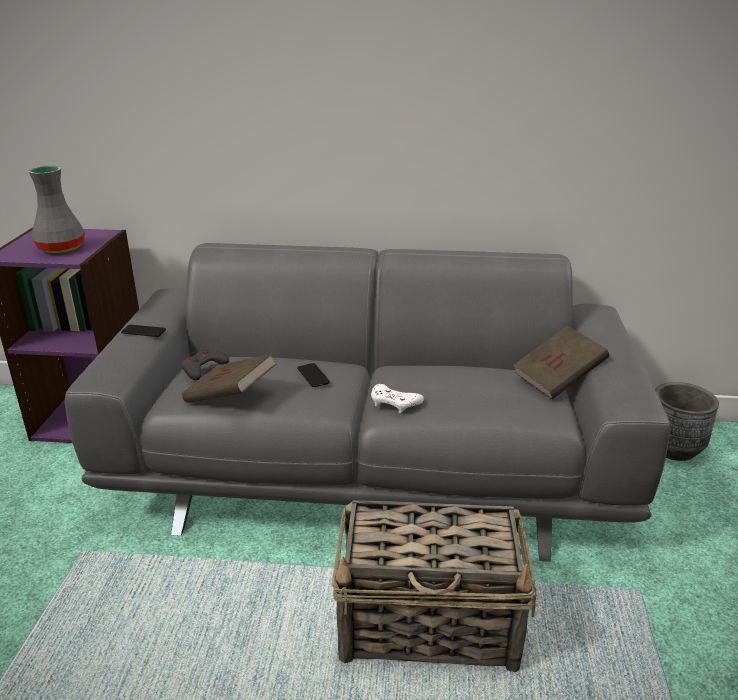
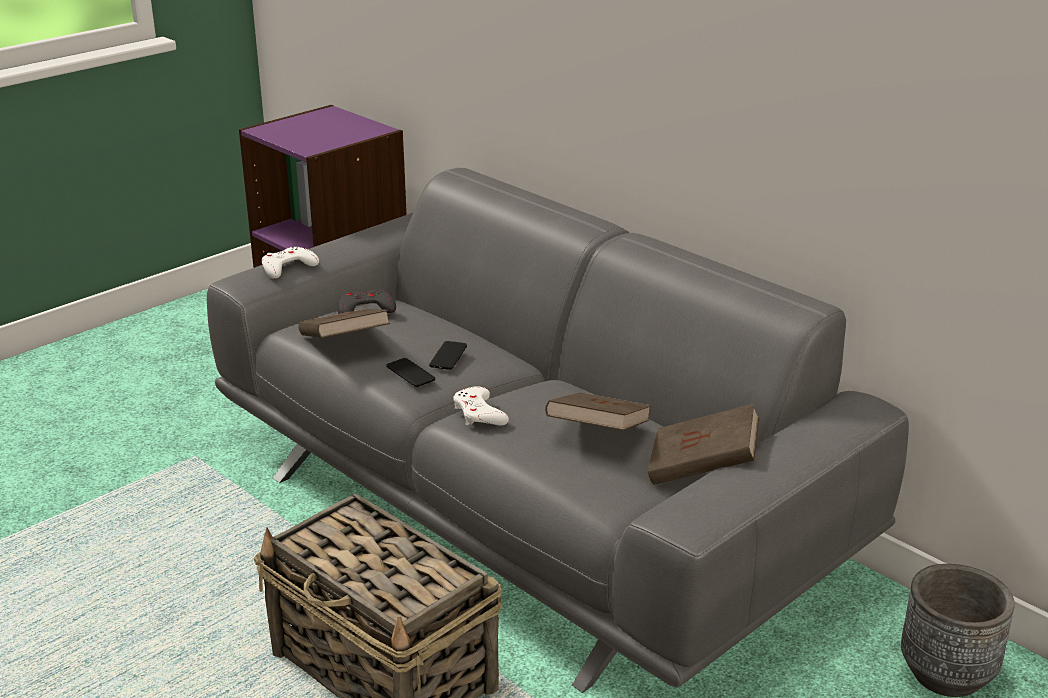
camera: 40 degrees right, 0 degrees up
grey vase [28,166,85,253] -> none
phone [121,324,166,337] -> phone moved to [386,358,435,387]
none -> white game controller [262,247,319,279]
none -> brown book [545,393,651,430]

